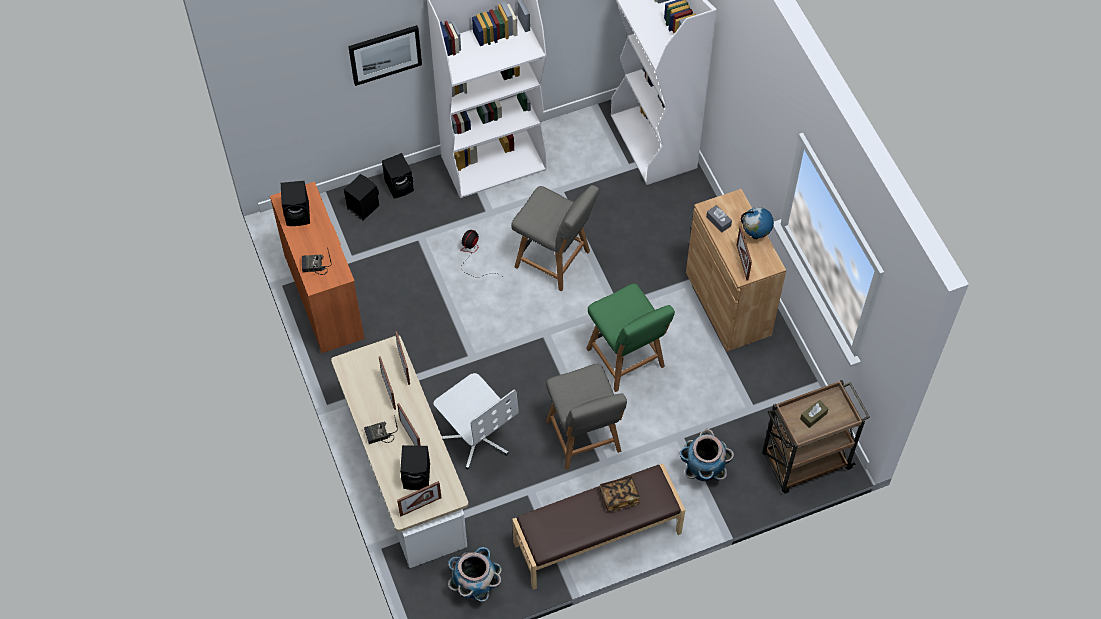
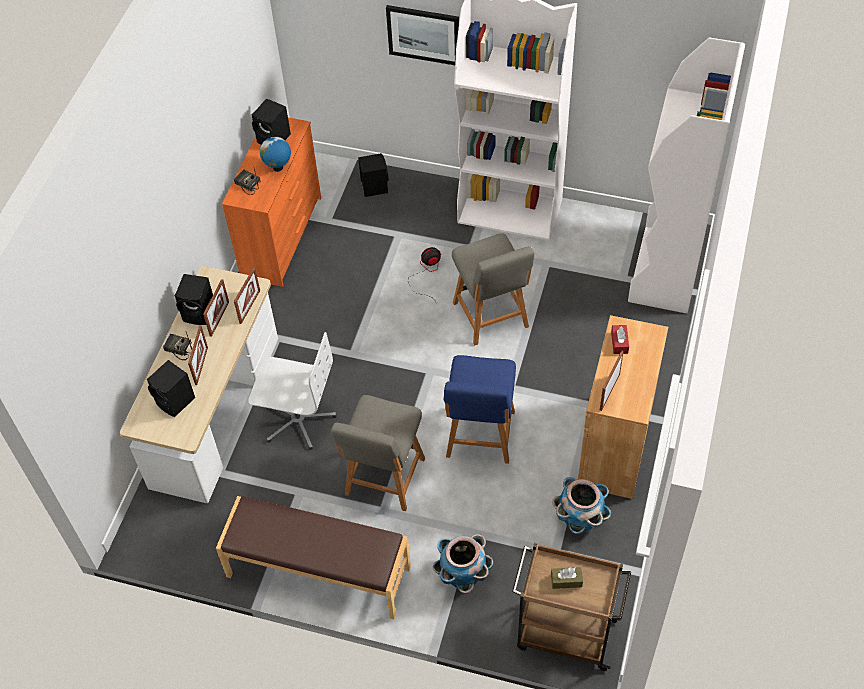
camera: 40 degrees right, 5 degrees down
black speaker [382,153,414,199] -> black speaker moved to [175,274,213,325]
picture frame [397,481,442,516] -> none
white office chair [434,373,519,469] -> white office chair turned 75 degrees counterclockwise [248,332,337,450]
planter [448,547,502,602] -> planter moved to [552,477,611,534]
green chair [586,283,675,392] -> blue chair [444,355,516,464]
book [600,476,640,512] -> none
grey tissue box [706,205,732,233] -> red tissue box [611,325,629,354]
globe [741,207,774,239] -> globe moved to [260,136,291,172]

